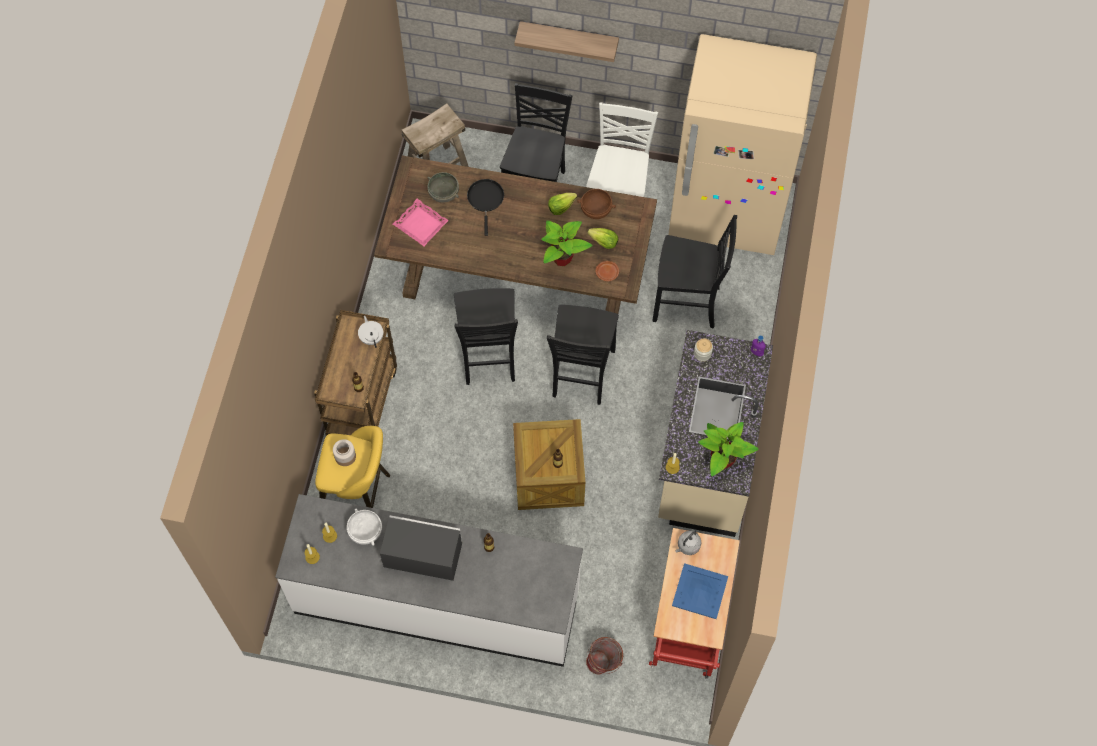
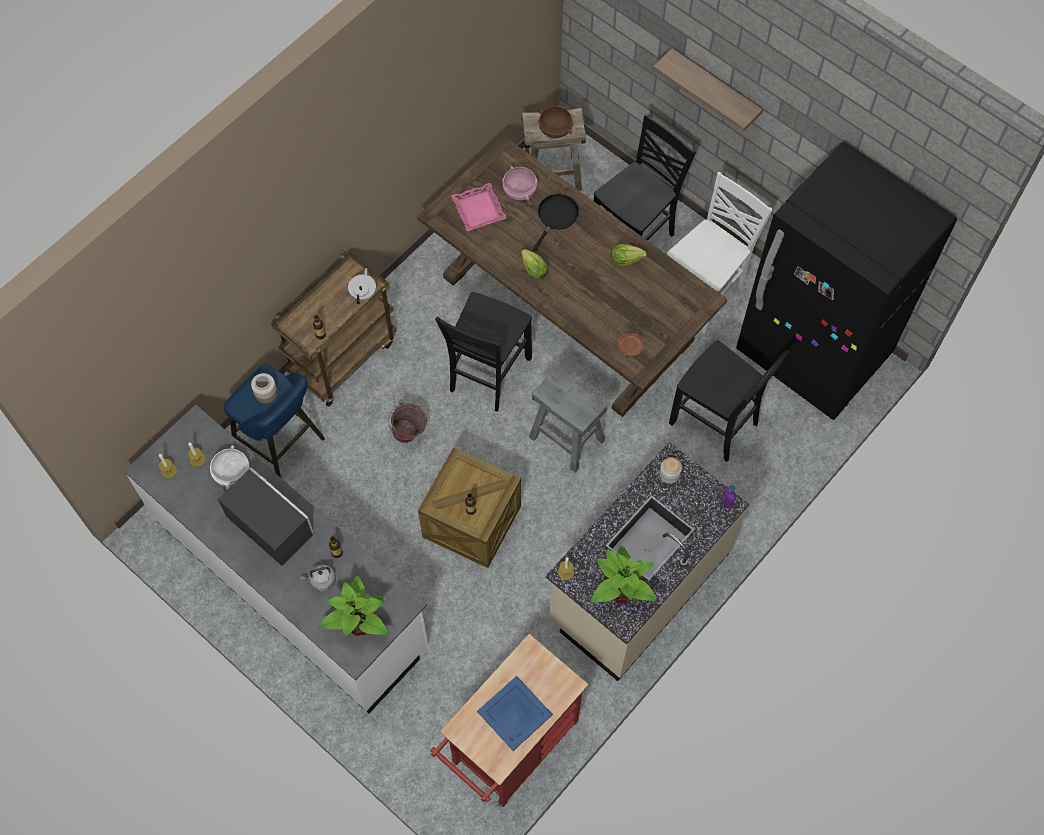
camera: 30 degrees right, 0 degrees up
yellow stool [315,426,390,508] -> blue stool [224,364,325,478]
grey bowl [427,172,459,203] -> pink bowl [502,166,537,200]
potted plant [541,220,593,266] -> potted plant moved to [319,576,388,636]
black chair [547,304,619,405] -> grey stool [529,367,607,473]
brown bowl [577,189,616,219] -> brown bowl moved to [539,106,573,138]
bucket [586,637,623,674] -> bucket moved to [388,403,427,443]
lettuce [587,228,618,249] -> lettuce moved to [521,249,548,280]
beige fridge [668,34,817,255] -> black fridge [736,142,957,420]
grey kettle [676,531,701,555] -> grey kettle moved to [300,564,336,592]

